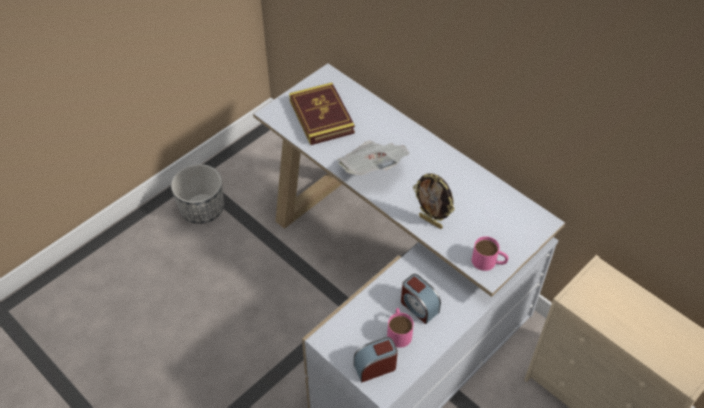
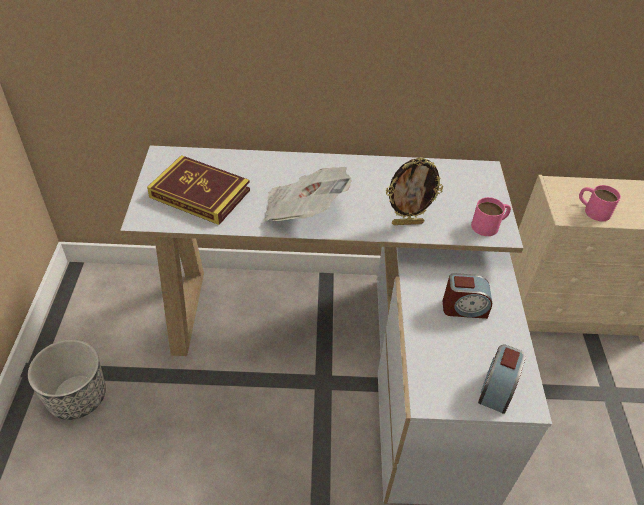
camera: 45 degrees left, 5 degrees down
pink mug [387,308,414,348] -> pink mug moved to [579,185,621,221]

